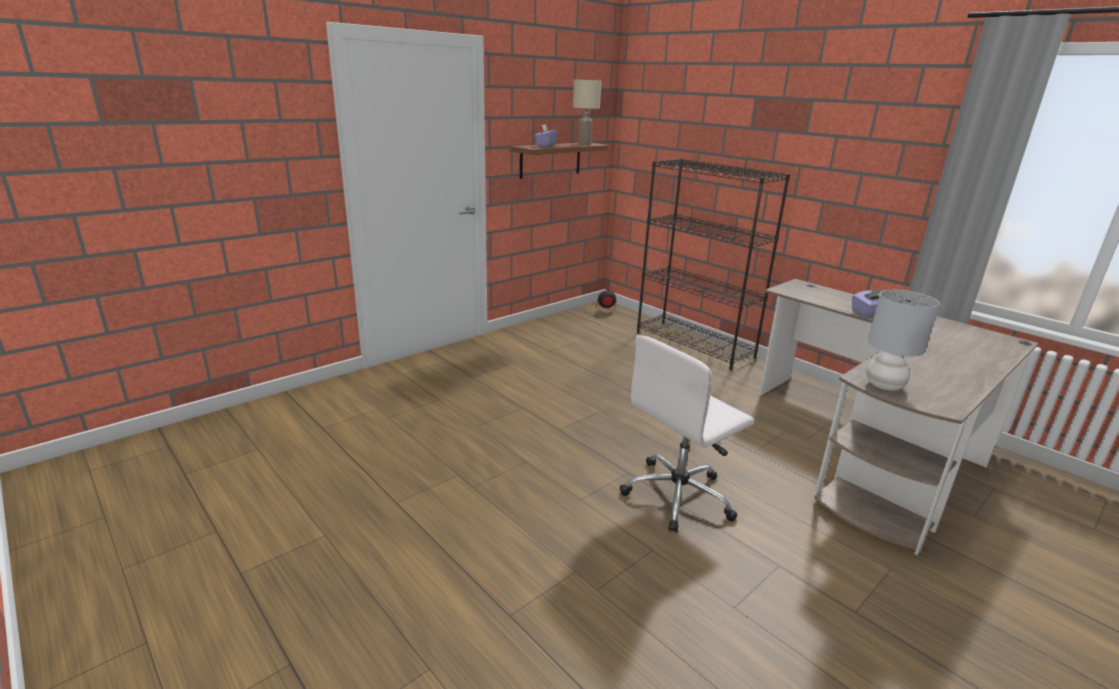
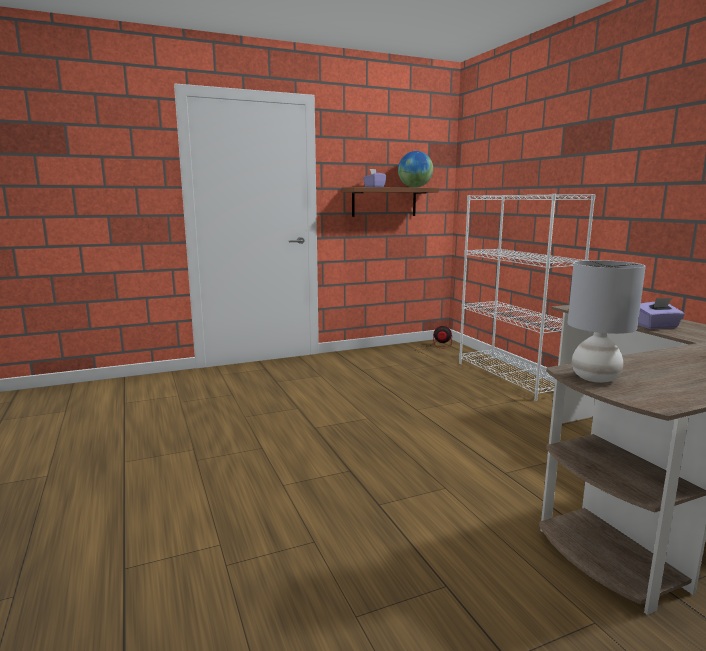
camera: 20 degrees right, 10 degrees down
beige table lamp [573,79,601,145] -> globe [398,151,433,188]
white office chair [619,335,754,533] -> none
black bookcase [637,159,790,370] -> white bookcase [459,194,596,401]

